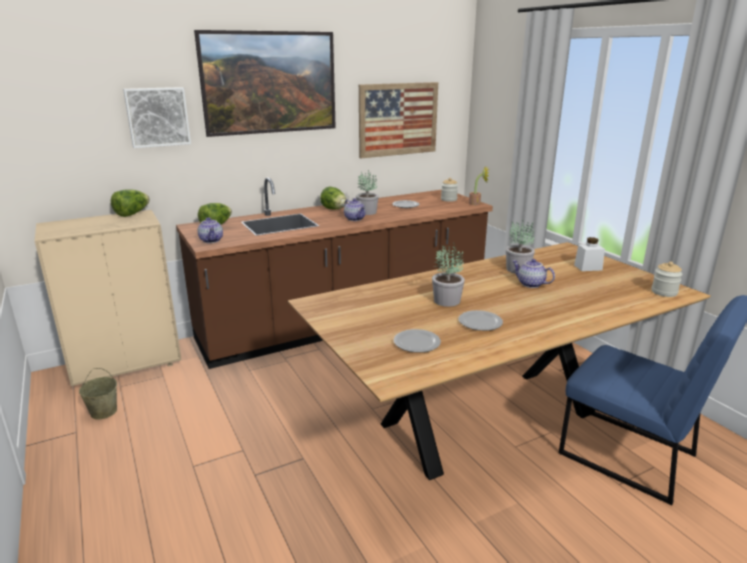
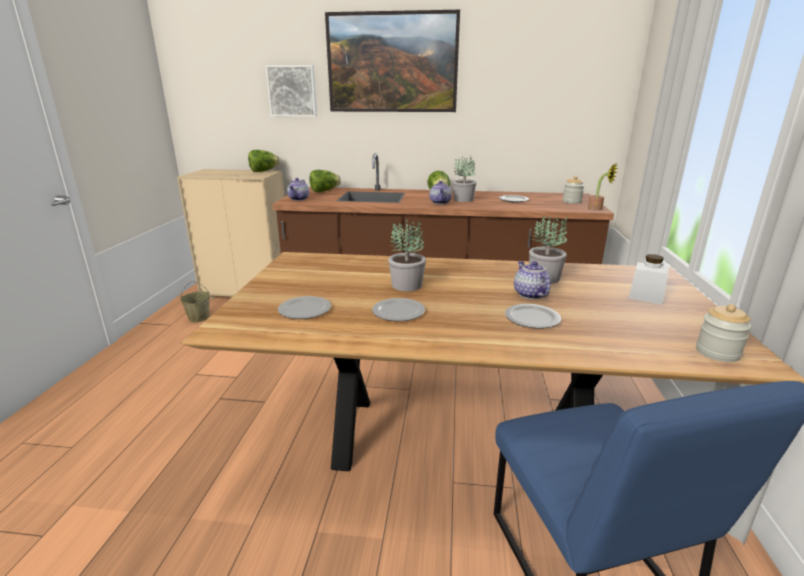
camera: 35 degrees right, 0 degrees up
picture [359,82,438,158] -> none
none -> plate [505,304,561,328]

